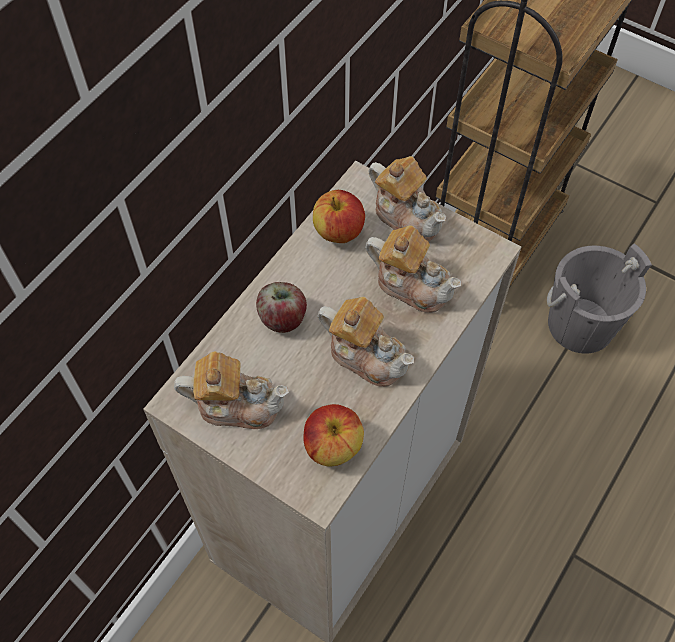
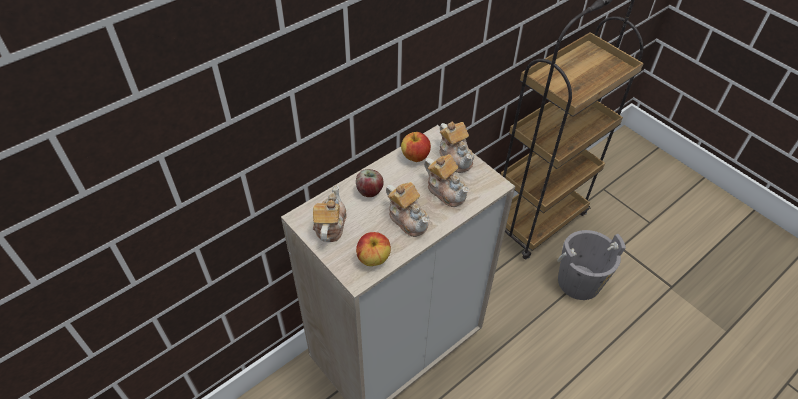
camera: 15 degrees right, 10 degrees down
teapot [174,351,289,429] -> teapot turned 105 degrees counterclockwise [313,185,347,242]

